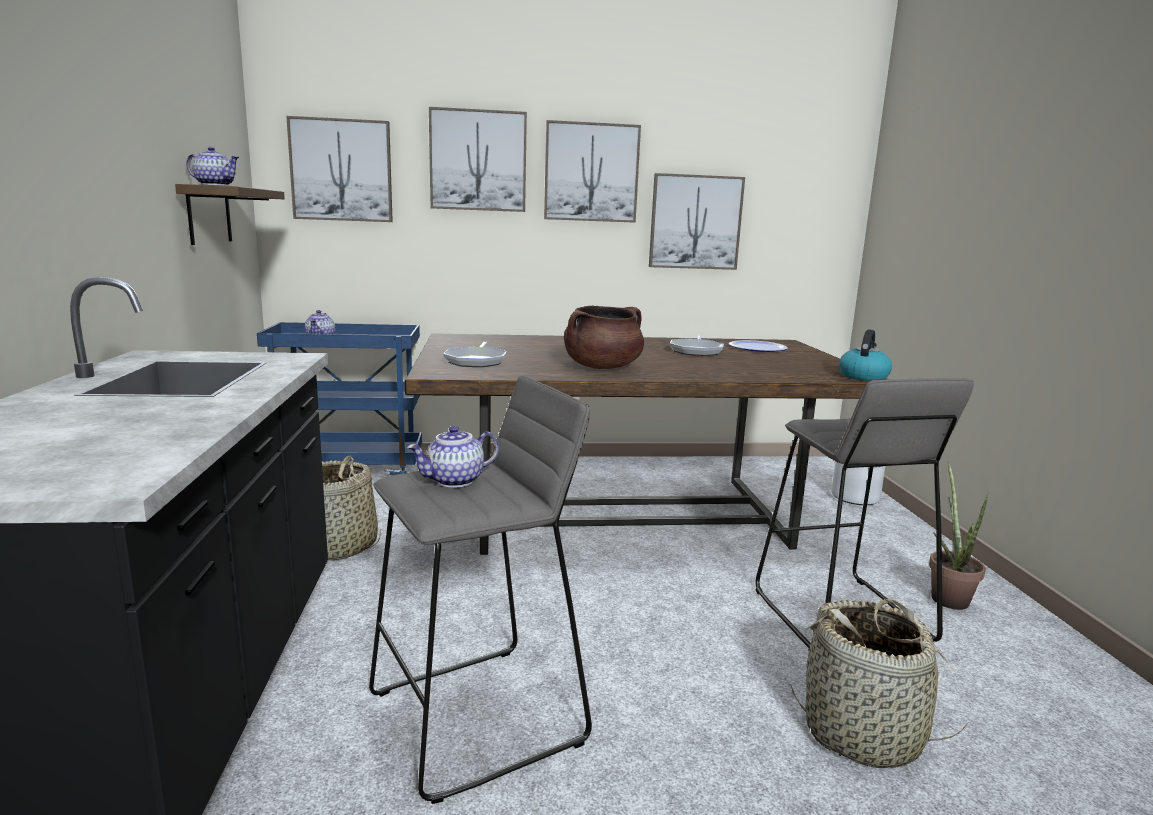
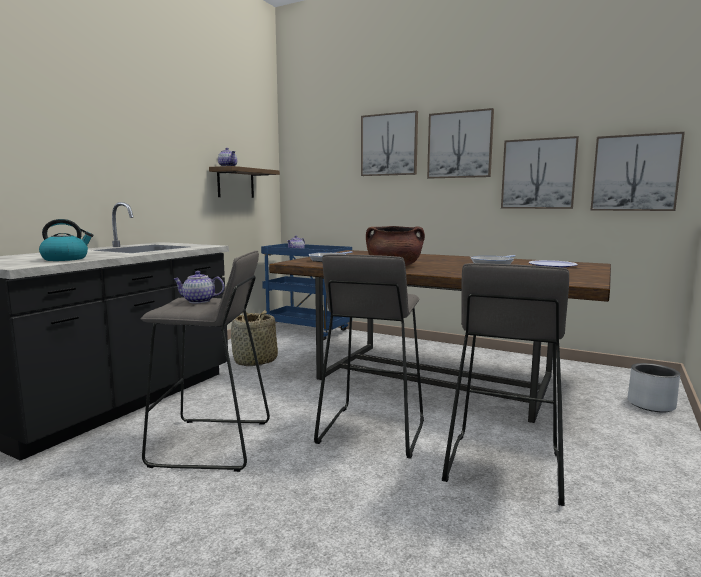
camera: 35 degrees right, 5 degrees down
picture [286,116,393,222] -> picture moved to [591,132,685,211]
basket [791,599,970,768] -> none
kettle [839,329,892,381] -> kettle moved to [39,219,93,261]
potted plant [929,461,989,610] -> none
none -> grey stool [314,254,424,459]

